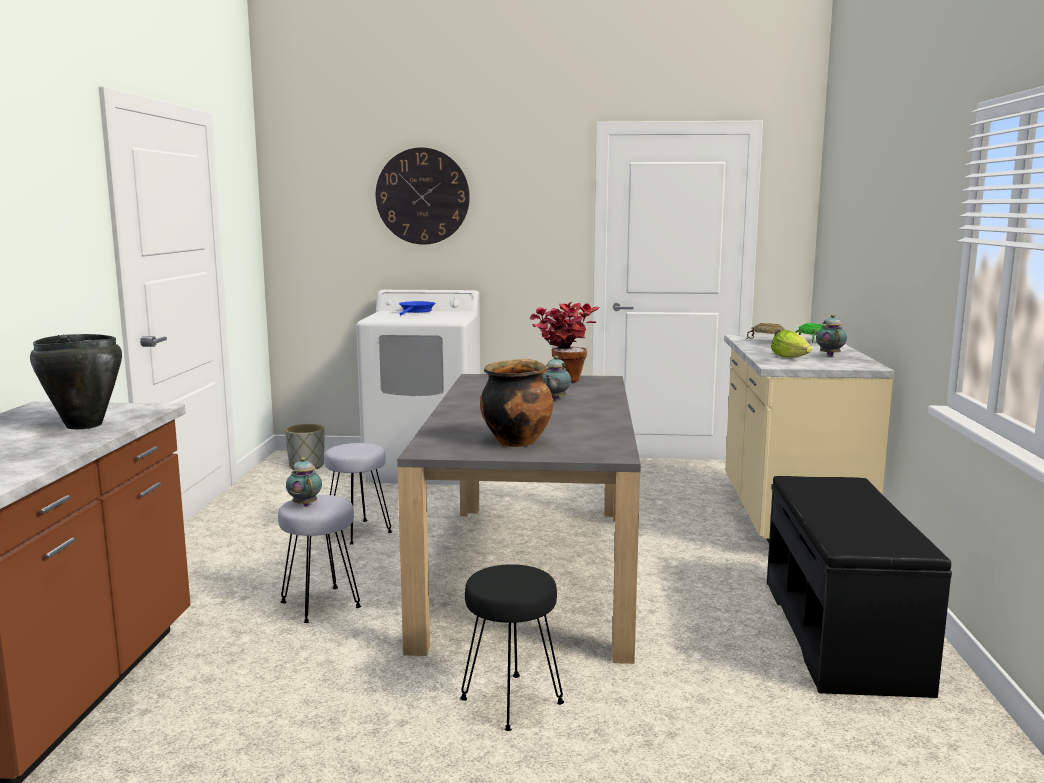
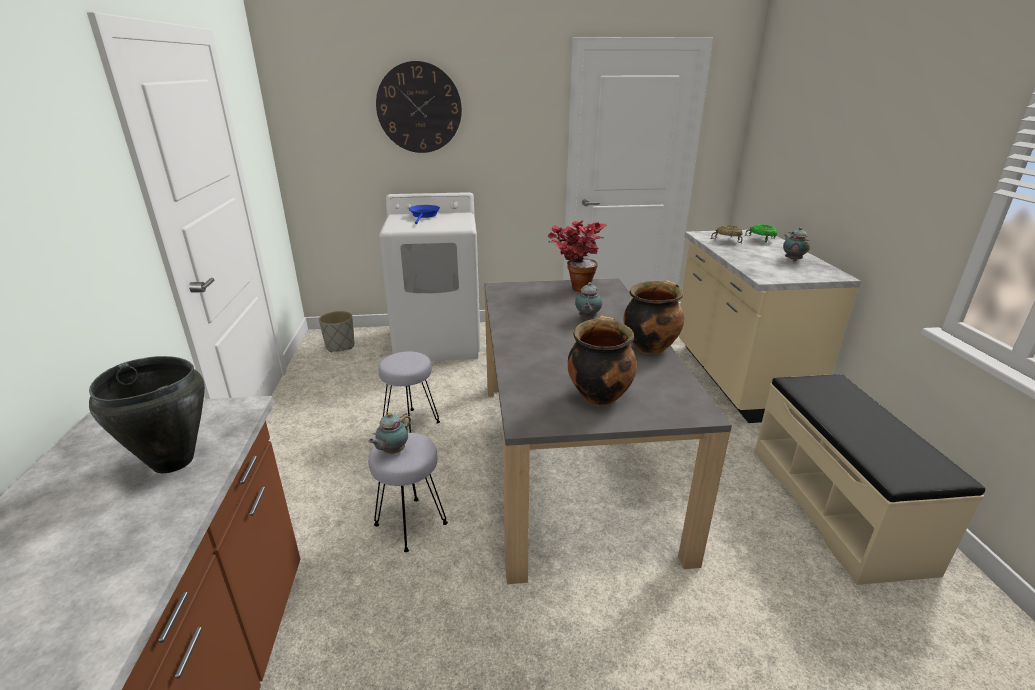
camera: 10 degrees left, 15 degrees up
teapot [286,457,322,506] -> teapot turned 105 degrees counterclockwise [368,413,411,454]
black stool [460,564,564,731] -> none
black bench [767,476,952,698] -> beige bench [754,374,985,585]
lettuce [771,330,812,357] -> none
none -> cooking pot [624,280,684,354]

